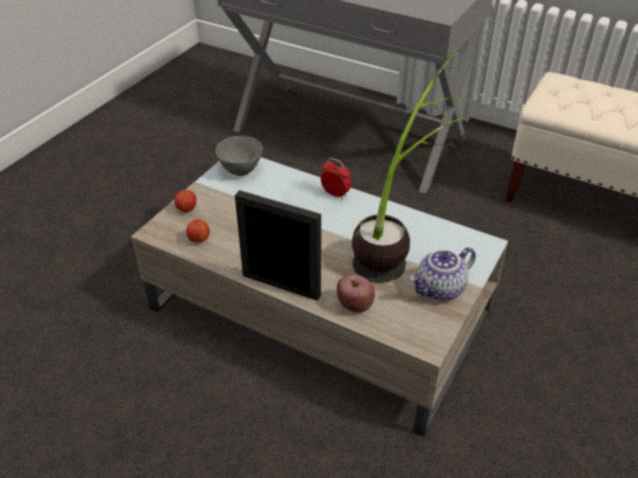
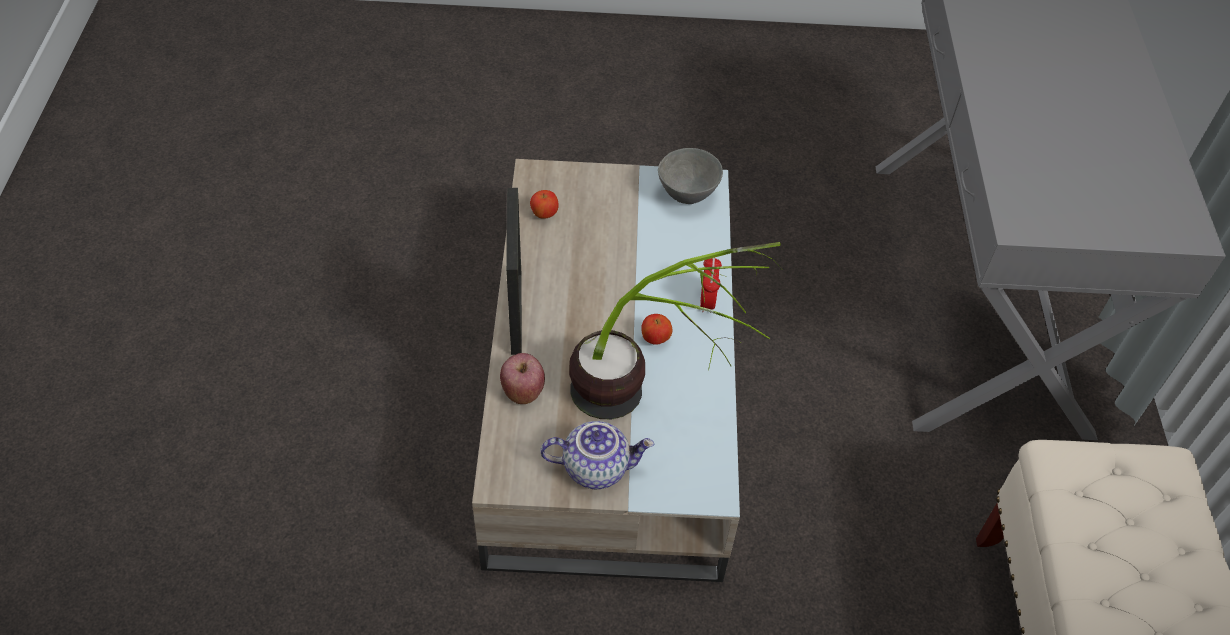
camera: 60 degrees right, 10 degrees up
apple [174,190,196,212] -> apple moved to [641,314,672,345]
teapot [410,247,476,301] -> teapot turned 150 degrees clockwise [540,421,654,489]

